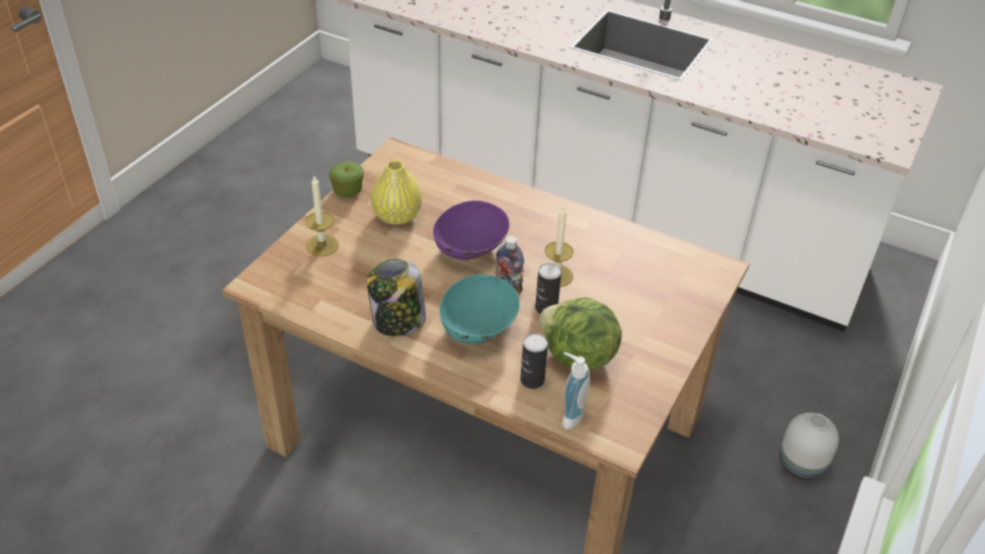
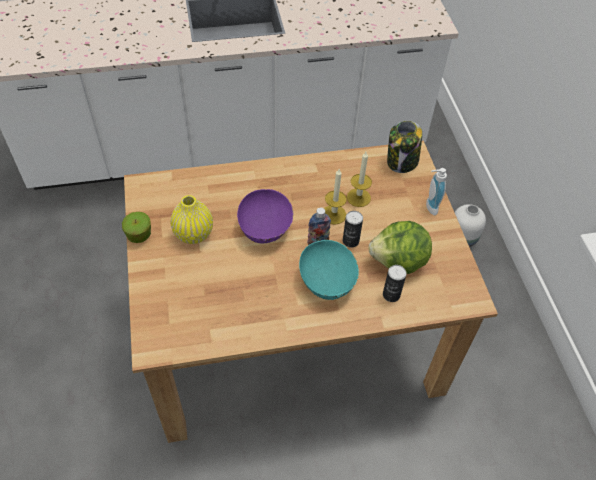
camera: 40 degrees left, 10 degrees up
candle [305,175,339,256] -> candle moved to [347,152,372,207]
jar [367,259,426,336] -> jar moved to [387,121,422,173]
soap dispenser [562,352,590,429] -> soap dispenser moved to [426,168,447,215]

